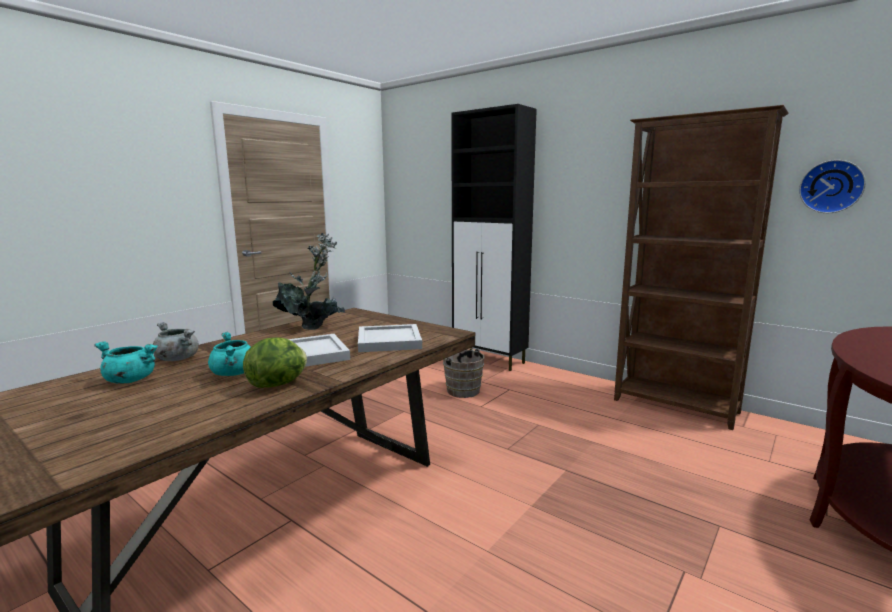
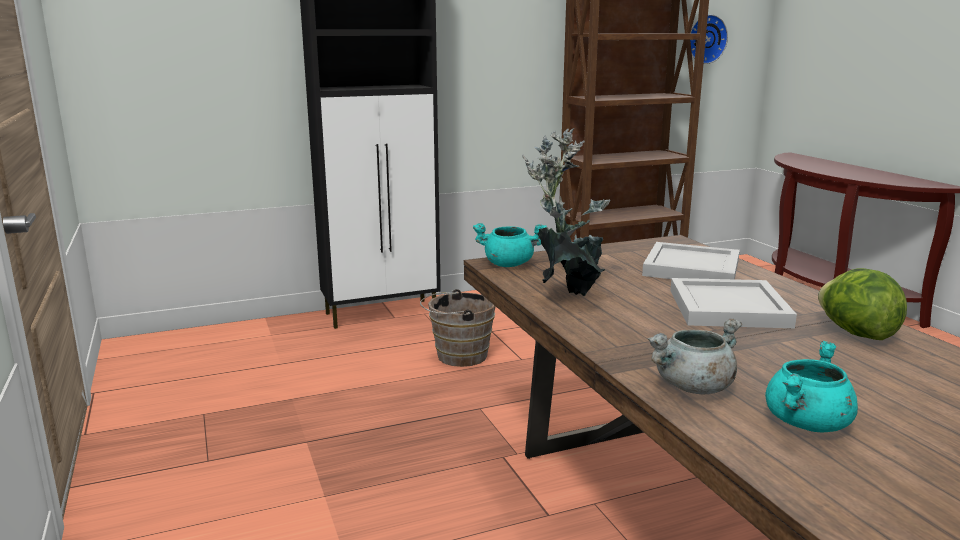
camera: 60 degrees left, 5 degrees up
turquoise cooking pot [208,332,250,376] -> turquoise cooking pot moved to [473,223,547,267]

